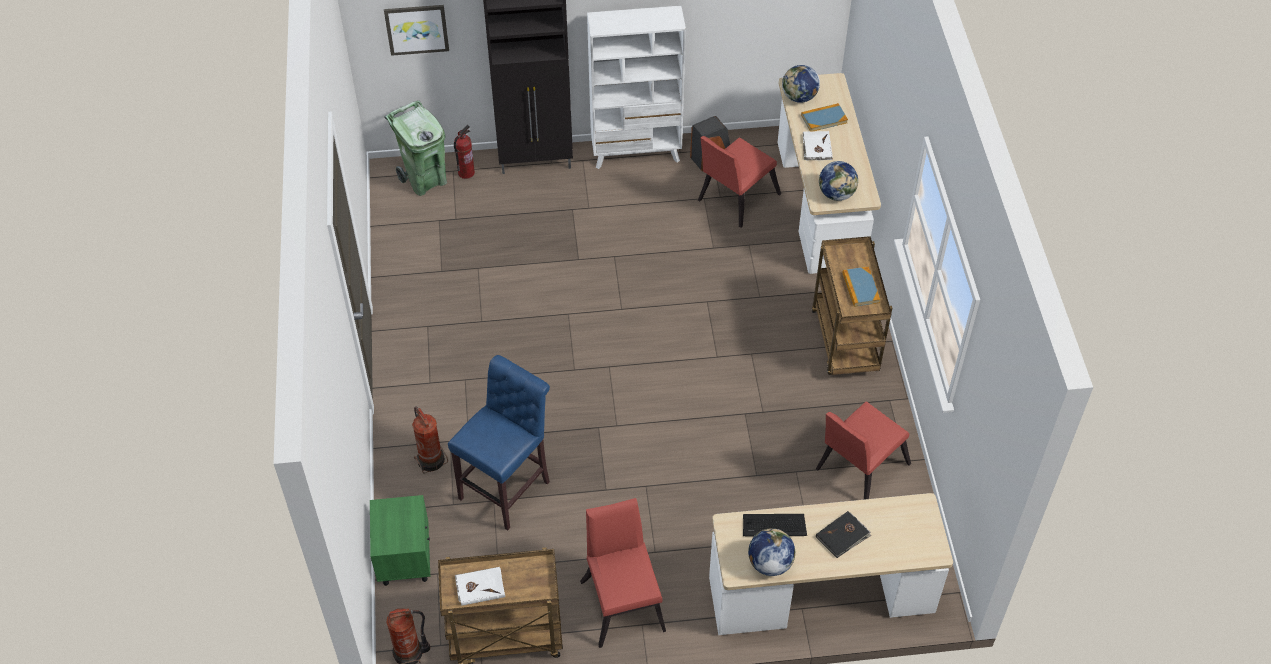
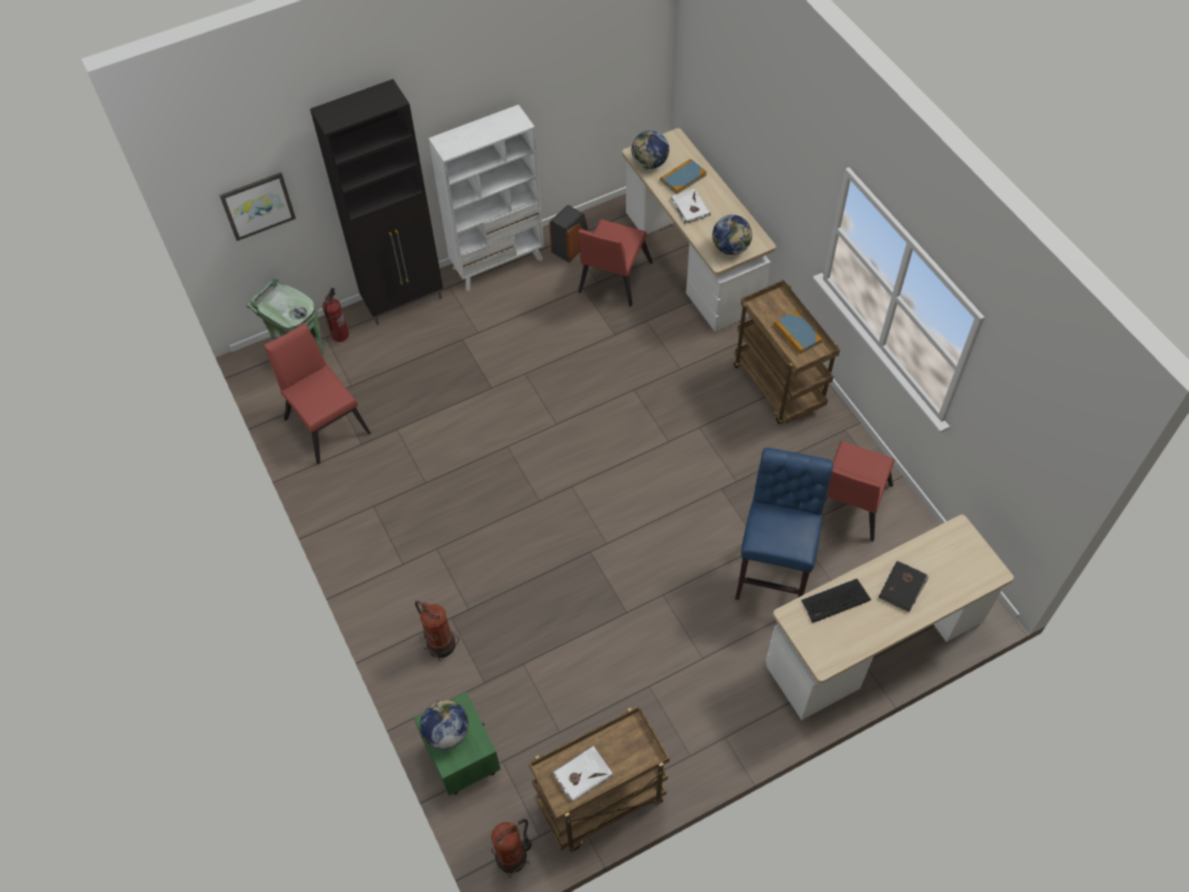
camera: 20 degrees left, 5 degrees up
blue stool [448,355,550,530] -> blue stool moved to [735,448,833,600]
red chair [580,498,666,648] -> red chair moved to [264,323,371,464]
globe [748,528,795,576] -> globe moved to [420,699,469,750]

